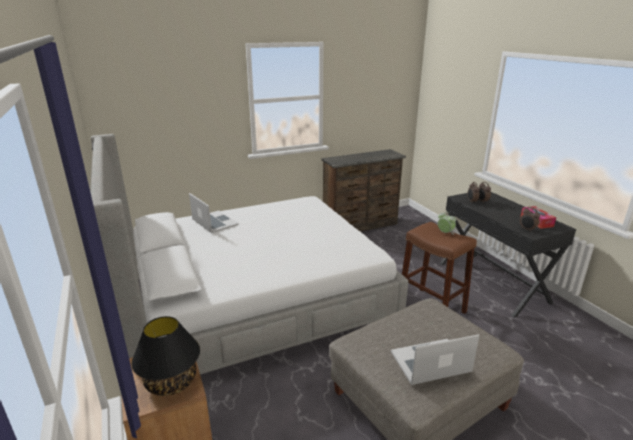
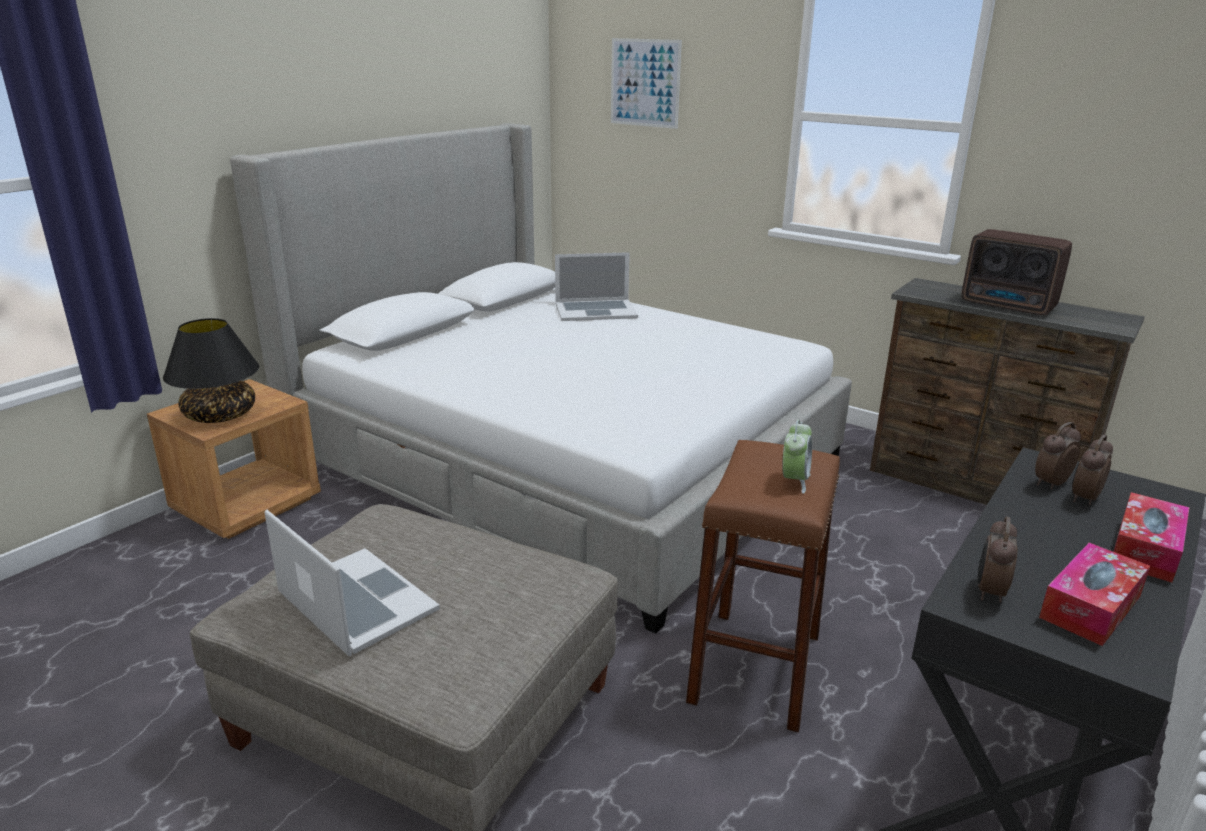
camera: 60 degrees right, 0 degrees up
laptop [189,193,239,233] -> laptop turned 60 degrees clockwise [555,252,638,321]
none -> picture [611,38,682,129]
none -> radio [962,229,1072,315]
none -> tissue box [1113,492,1190,582]

